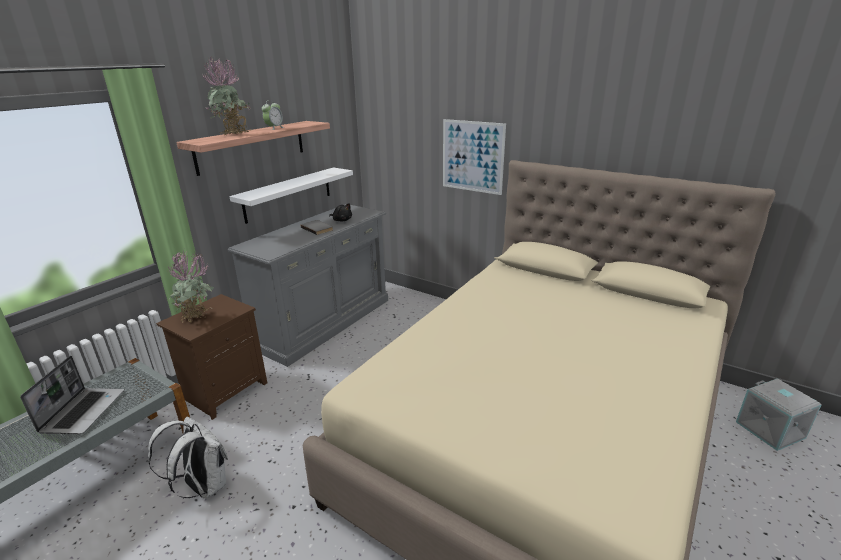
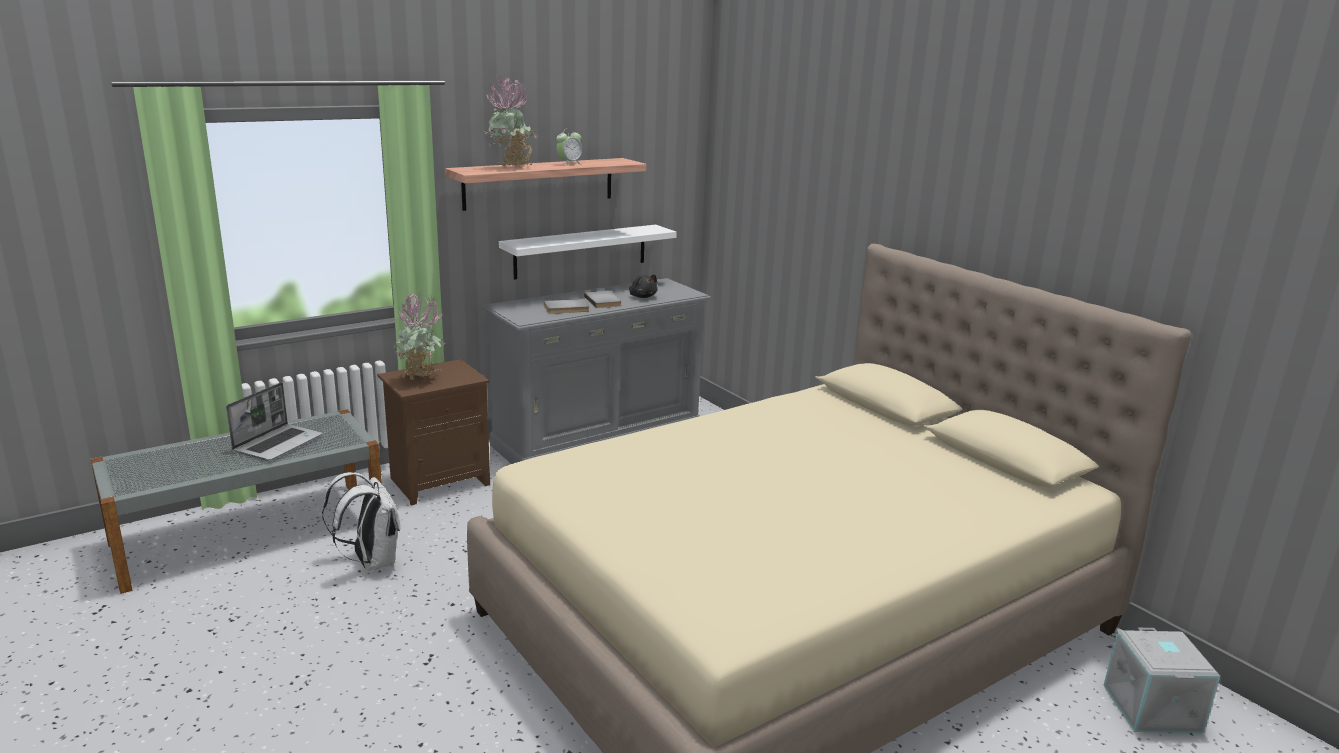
camera: 20 degrees right, 5 degrees down
picture [443,119,506,195] -> none
none -> grey book [544,299,589,314]

